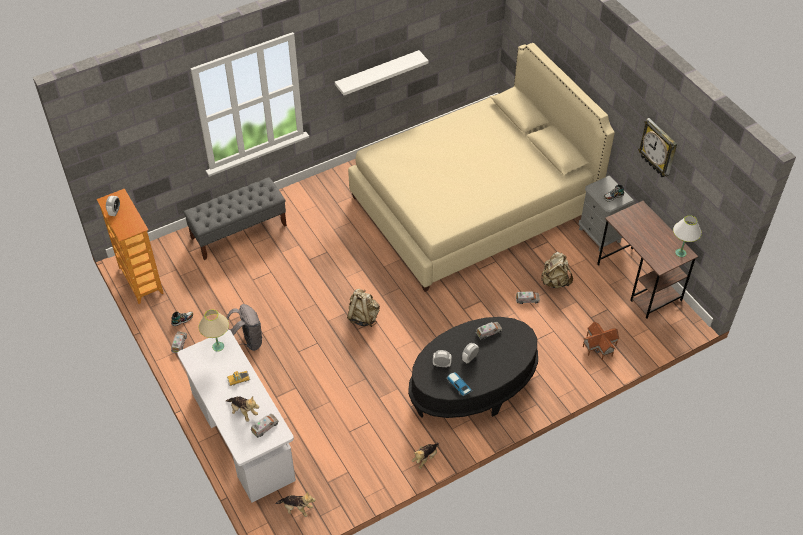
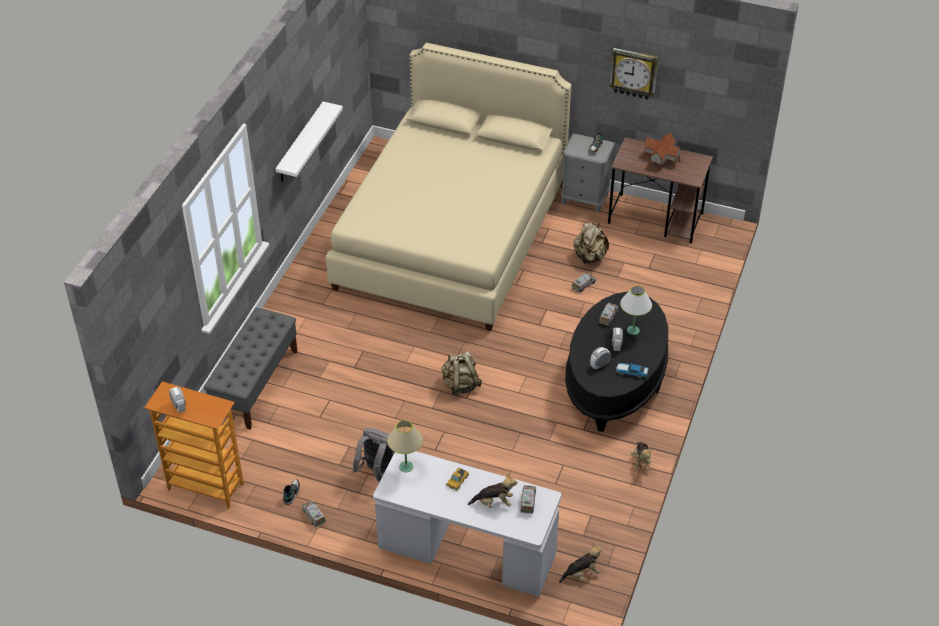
camera: 40 degrees left, 5 degrees down
toy house [583,321,619,360] -> toy house moved to [644,133,682,171]
white table lamp [673,215,702,257] -> white table lamp moved to [620,286,652,335]

